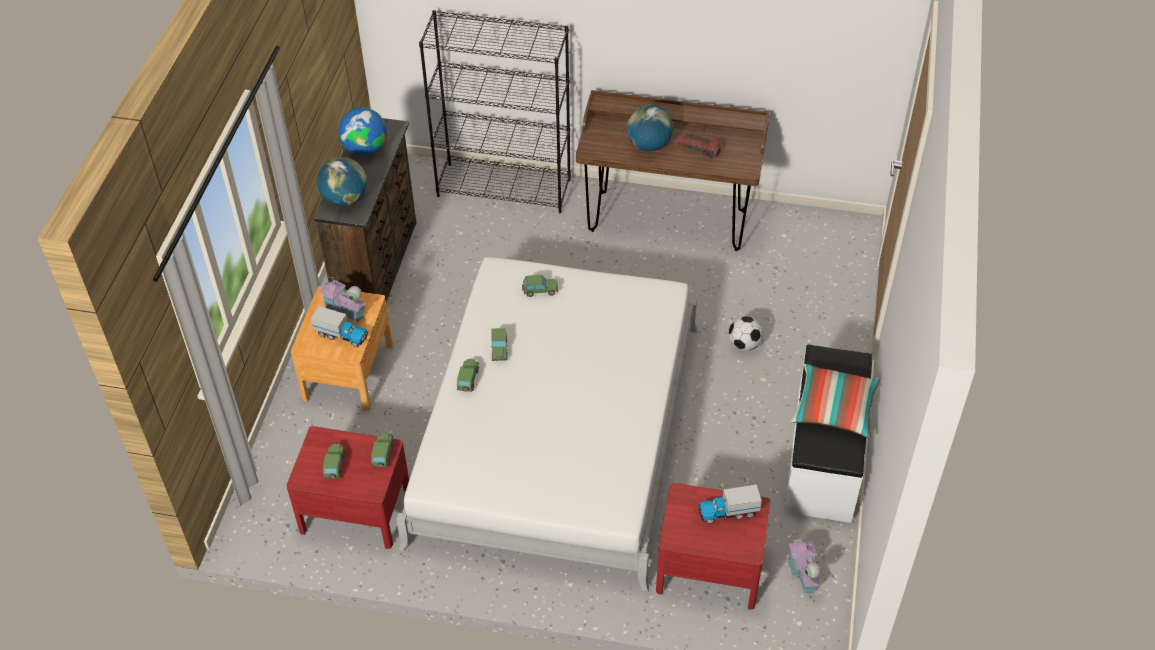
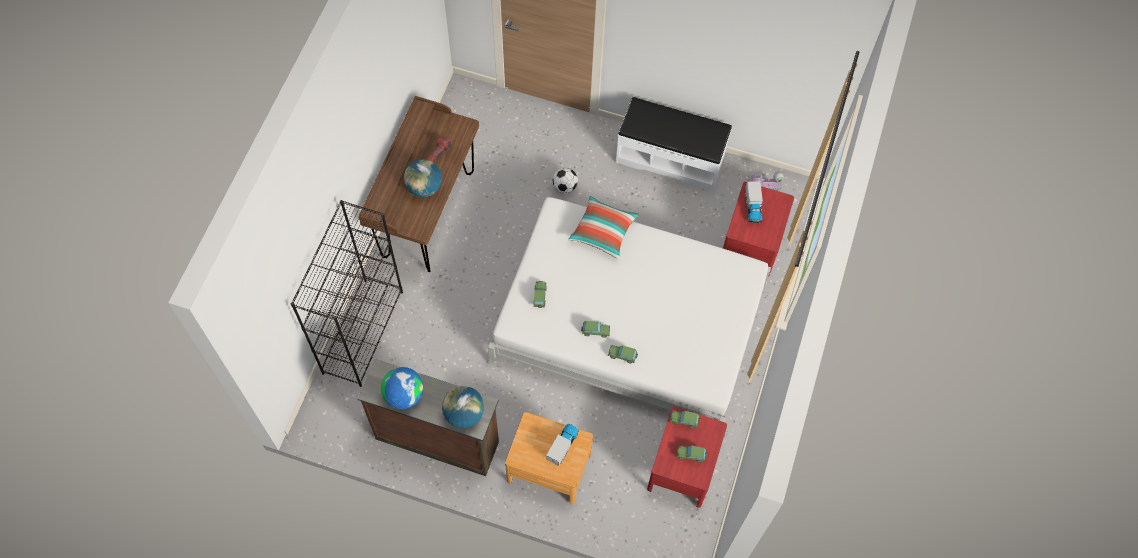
camera: 85 degrees left, 15 degrees up
toy house [320,277,367,322] -> none
pillow [791,364,881,438] -> pillow moved to [568,196,639,260]

